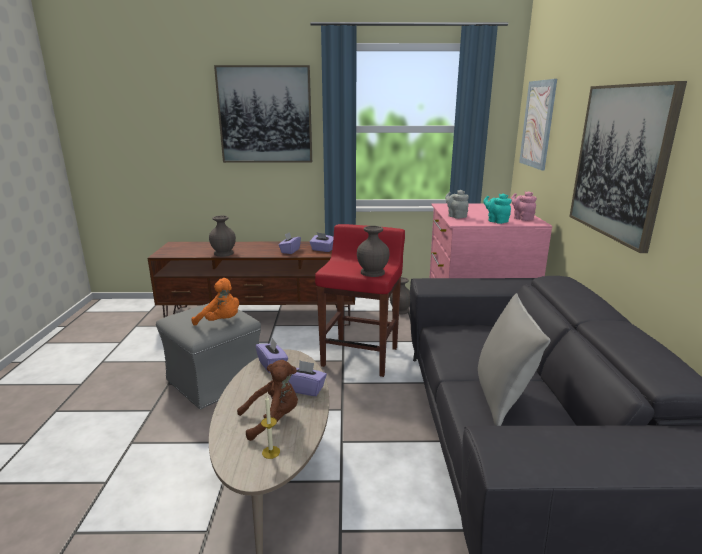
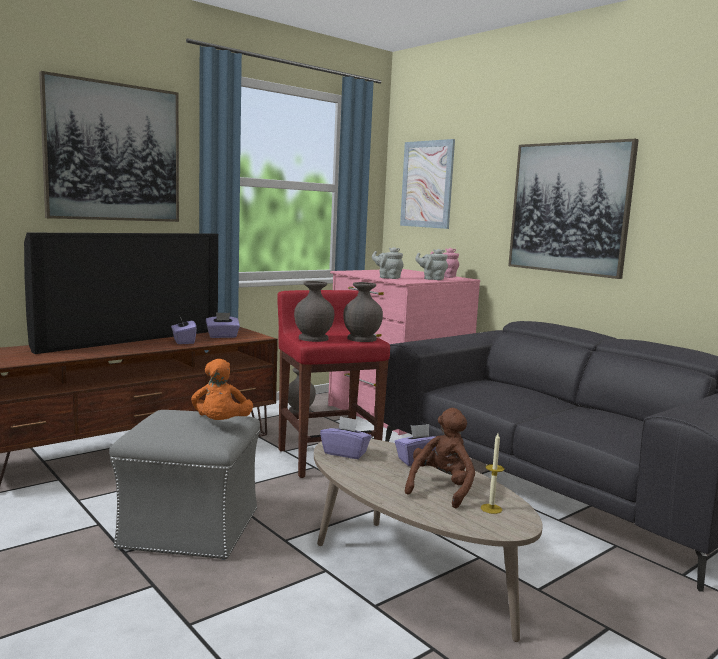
camera: 40 degrees left, 10 degrees down
orange plush toy [192,278,239,326] -> orange plush toy turned 105 degrees clockwise [191,359,253,420]
grey vase [209,216,236,257] -> grey vase moved to [294,281,334,342]
grey pillow [478,293,550,426] -> none
turquoise teapot [483,194,511,224] -> grey teapot [415,249,448,280]
none -> television [24,233,218,354]

